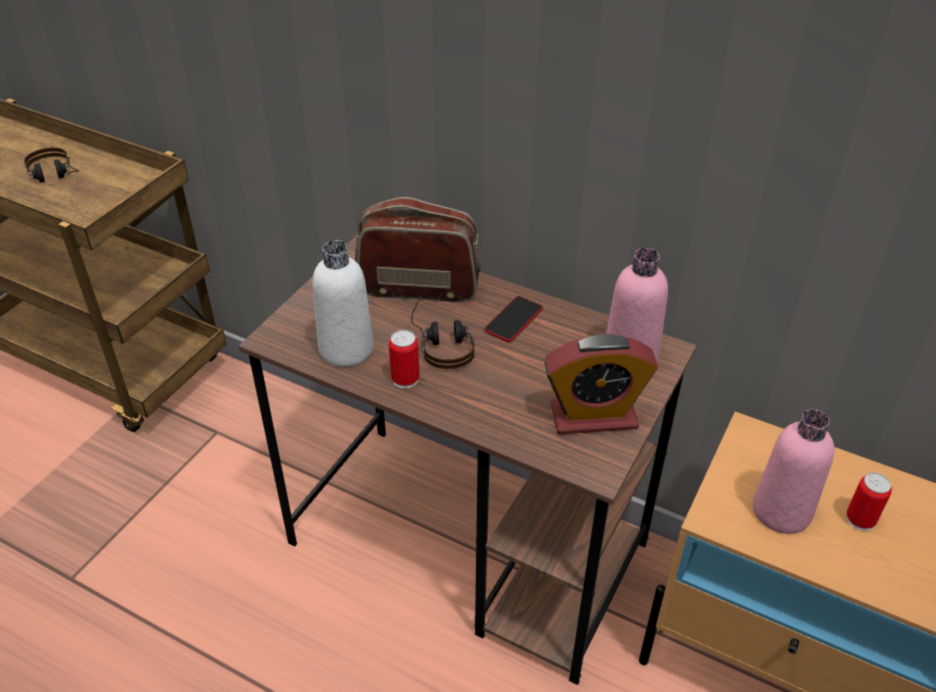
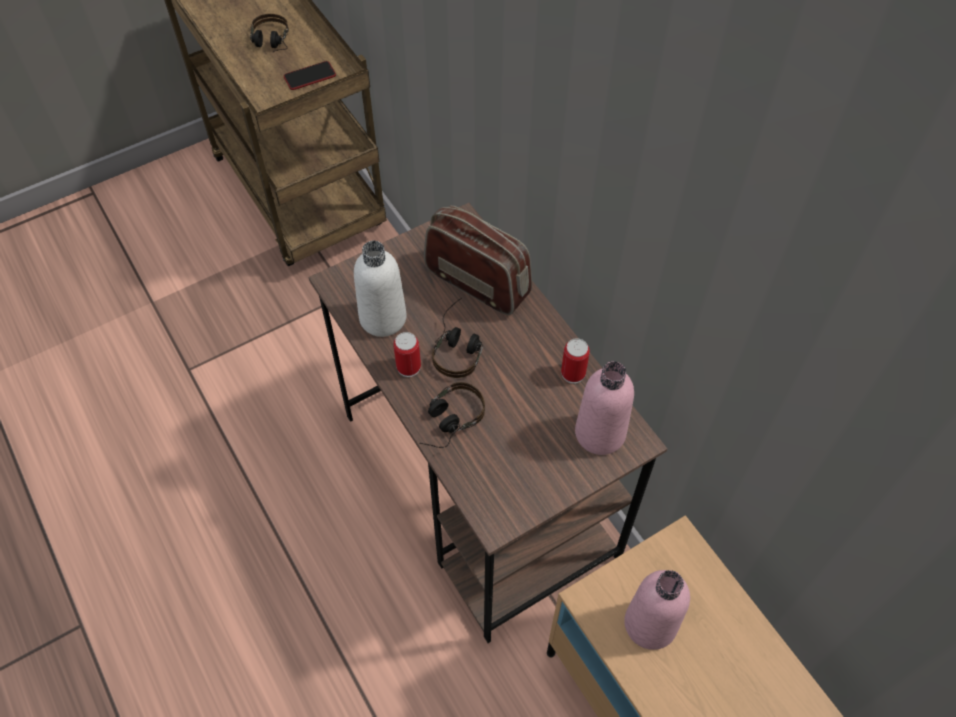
camera: 30 degrees right, 15 degrees up
phone [484,296,543,342] -> phone moved to [284,61,336,90]
alarm clock [544,334,658,435] -> none
can [846,473,892,531] -> can moved to [561,338,590,384]
none -> headphones [419,382,485,448]

